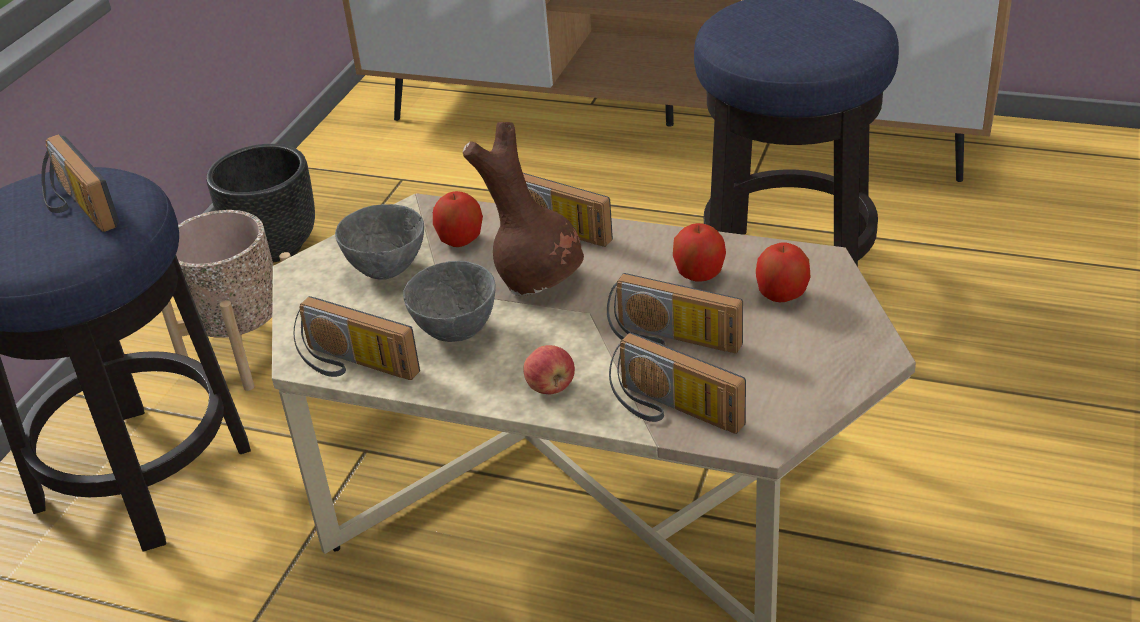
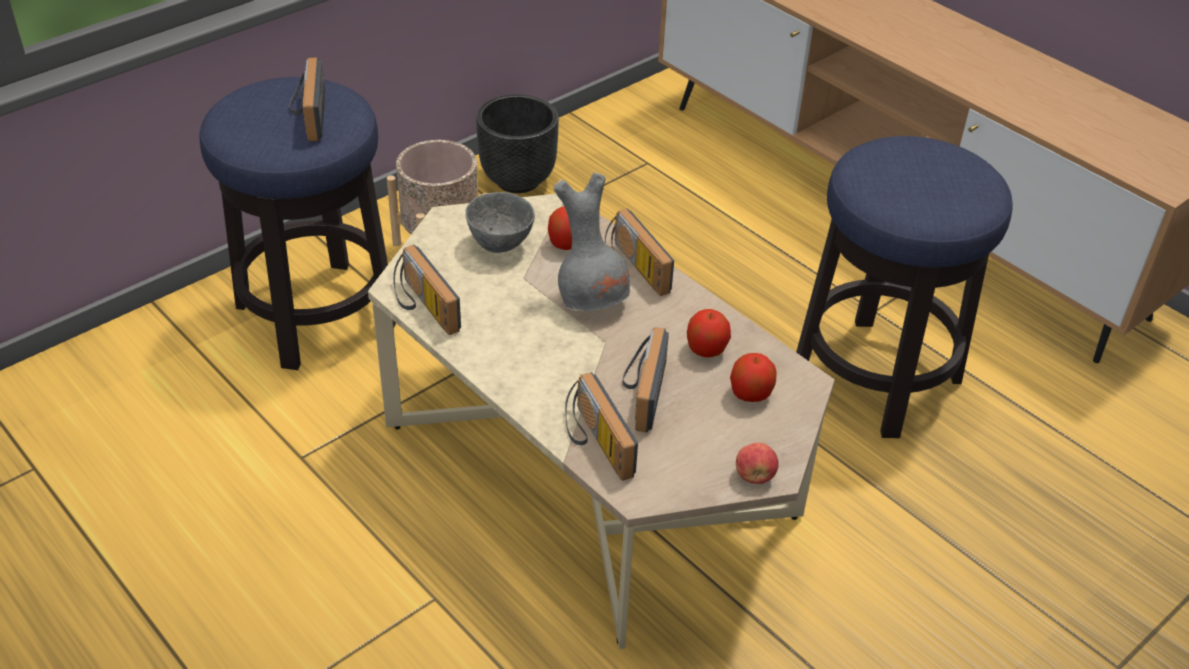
camera: 25 degrees right, 5 degrees up
grey bowl [403,261,496,342] -> none
brown vase [463,122,584,296] -> grey vase [554,172,630,311]
apple [523,345,575,394] -> apple moved to [736,442,779,484]
radio [607,273,743,353] -> radio turned 45 degrees clockwise [623,327,669,433]

